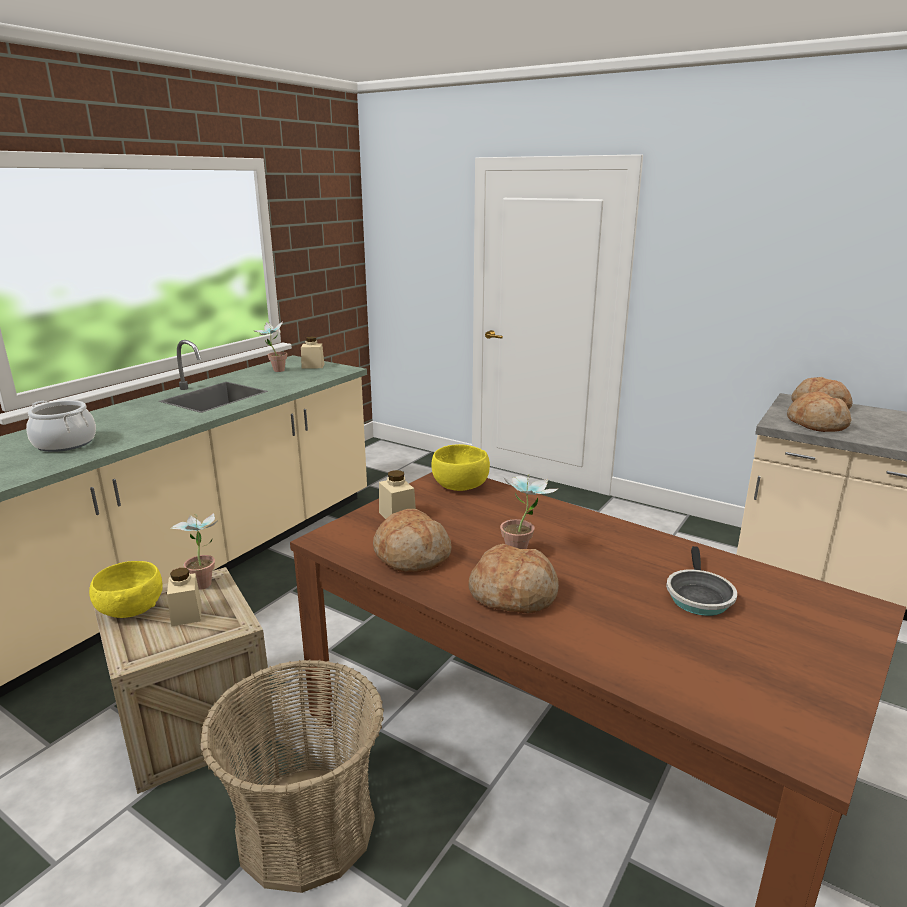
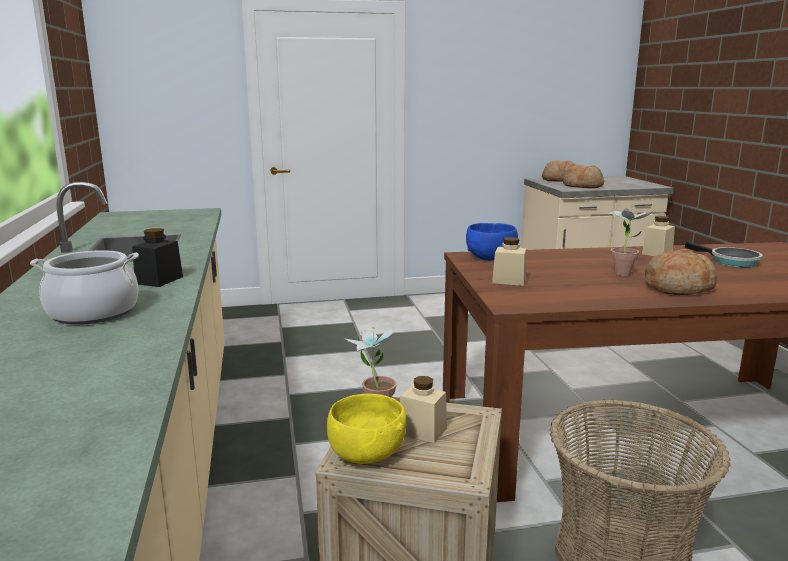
camera: 45 degrees left, 5 degrees down
potted plant [252,321,287,372] -> none
beige jar [301,337,324,369] -> beige jar moved to [642,216,675,256]
bread [373,509,452,572] -> none
yellow bowl [431,444,490,491] -> blue bowl [466,223,518,261]
none -> black jar [132,228,183,287]

